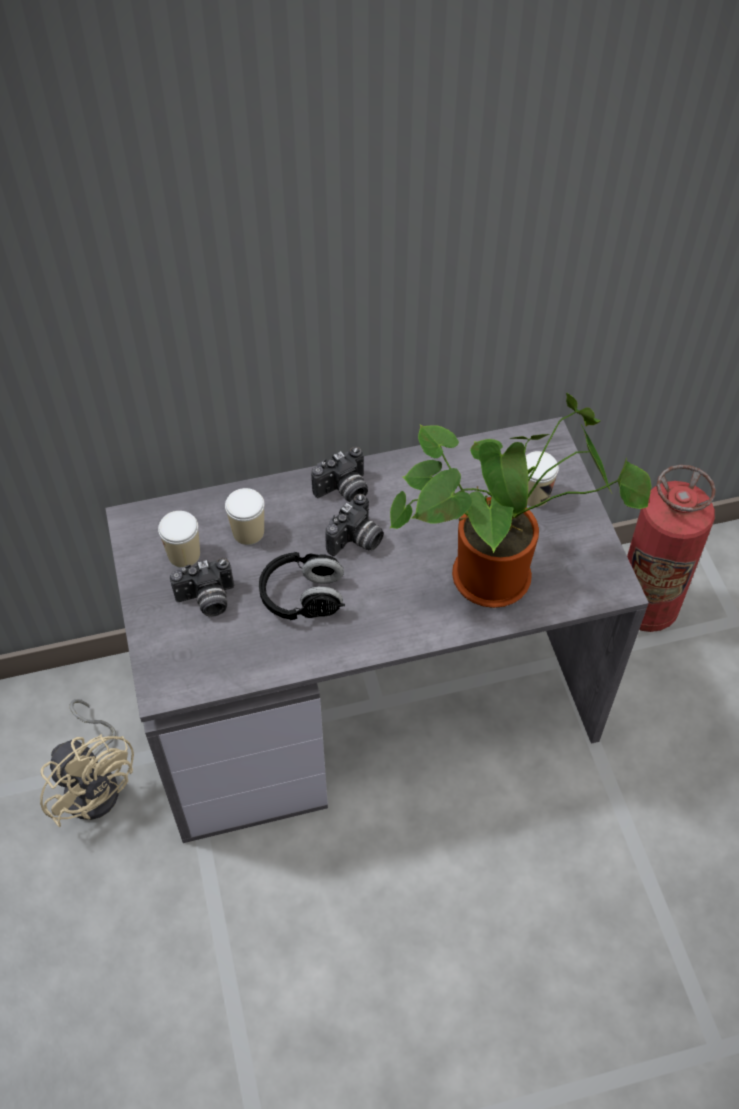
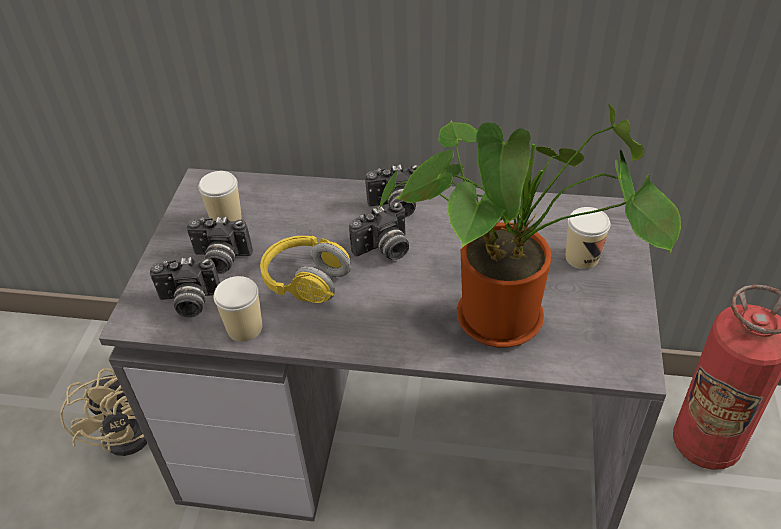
camera: 25 degrees right, 10 degrees down
cup [225,488,264,545] -> cup moved to [213,276,262,342]
black headphones [259,552,345,620] -> yellow headphones [260,236,351,303]
none -> camera [150,257,220,317]

